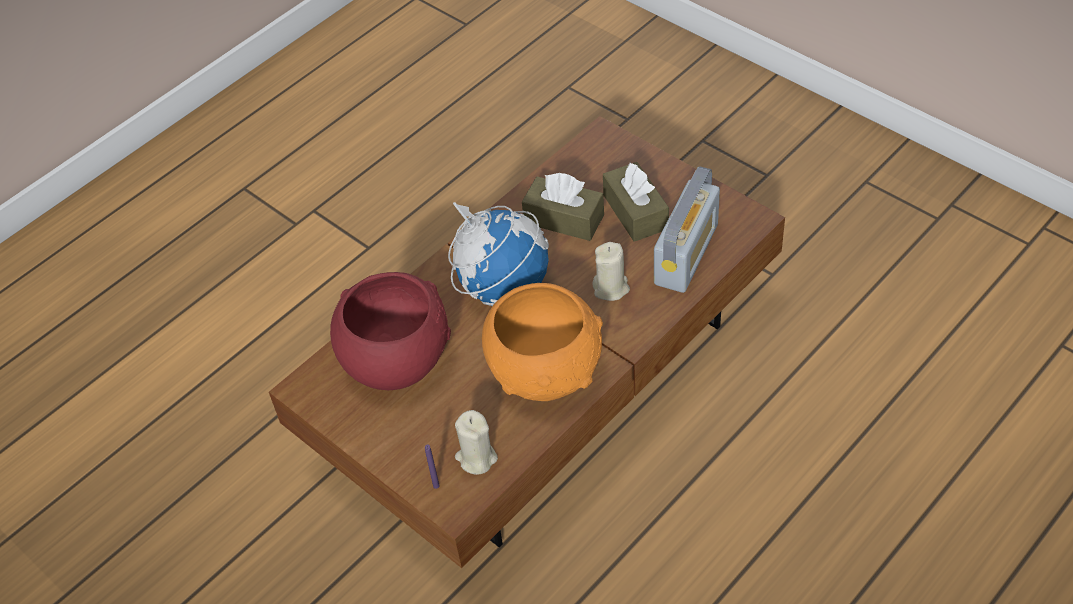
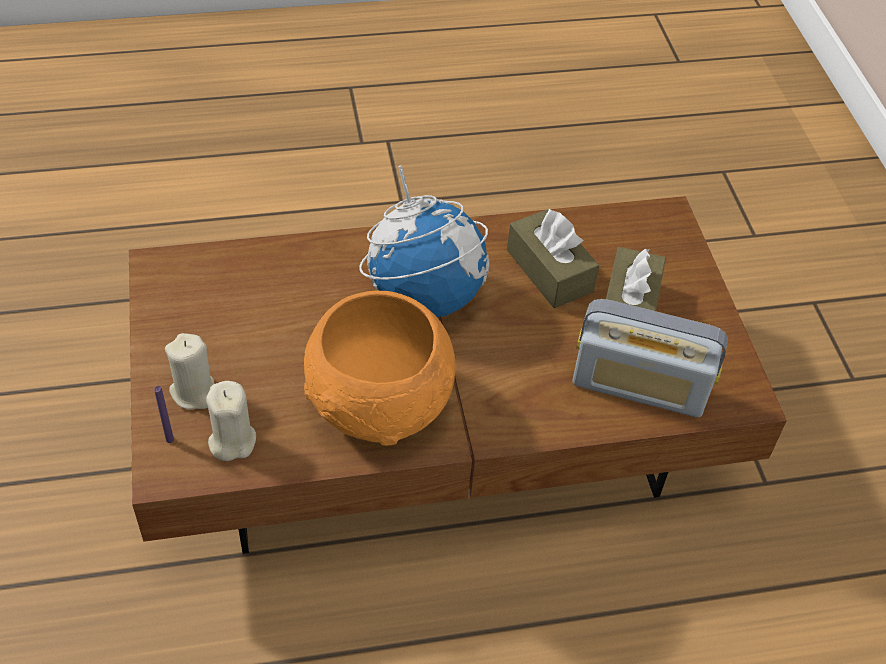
camera: 30 degrees right, 0 degrees up
red bowl [330,272,451,390] -> none
beige candle [593,242,630,301] -> beige candle moved to [165,333,215,410]
radio [654,166,720,293] -> radio turned 45 degrees clockwise [572,299,728,418]

